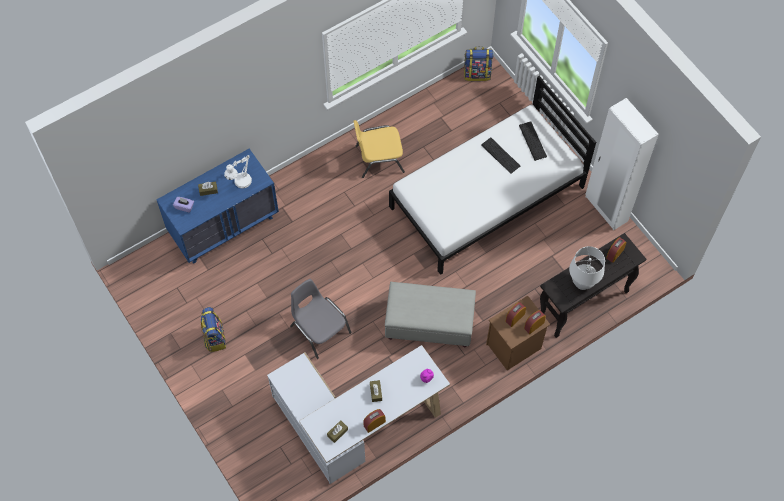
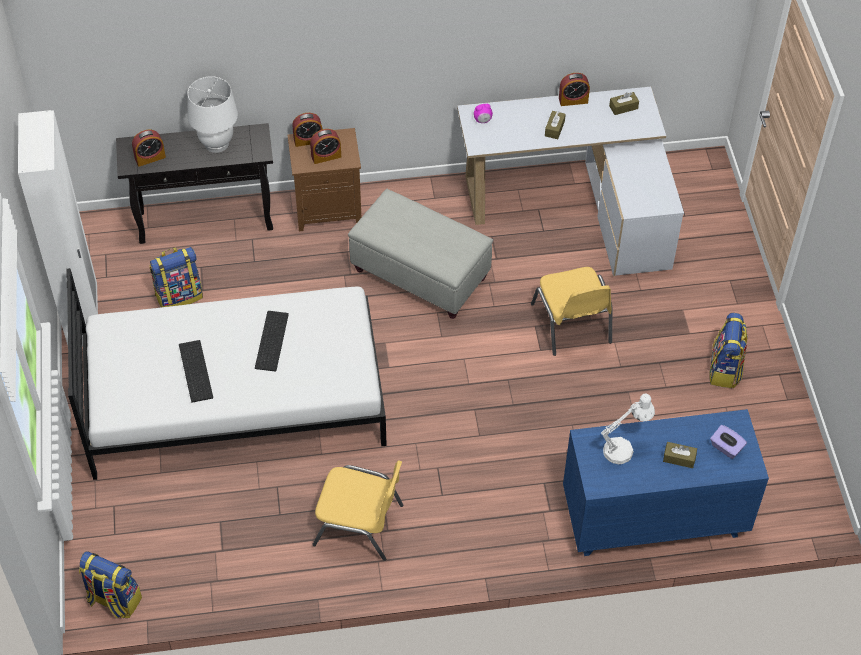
camera: 155 degrees left, 10 degrees down
grey chair [290,279,351,359] -> yellow chair [531,267,612,356]
keyboard [519,121,547,161] -> keyboard moved to [255,311,289,371]
none -> backpack [150,247,203,307]

